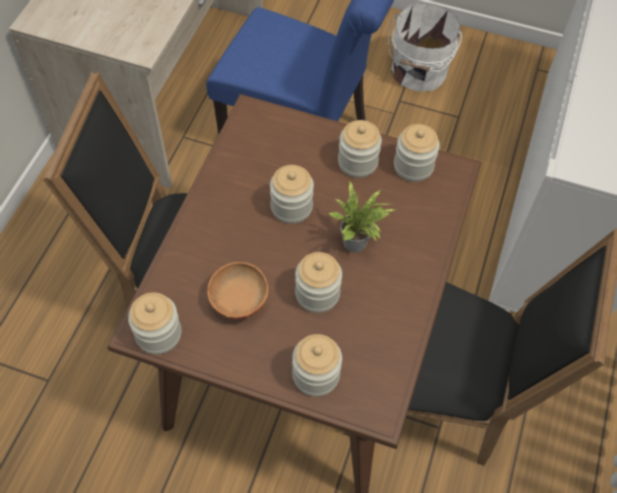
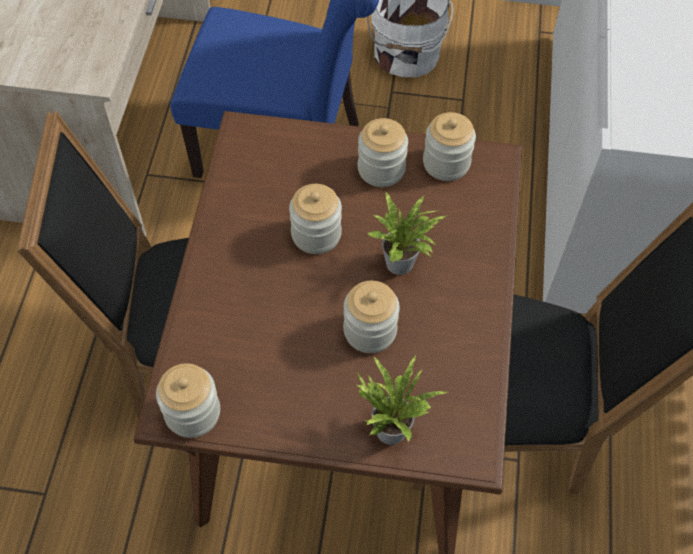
camera: 10 degrees left, 0 degrees up
brown bowl [207,262,269,320] -> none
jar [292,334,342,397] -> potted plant [357,355,447,445]

